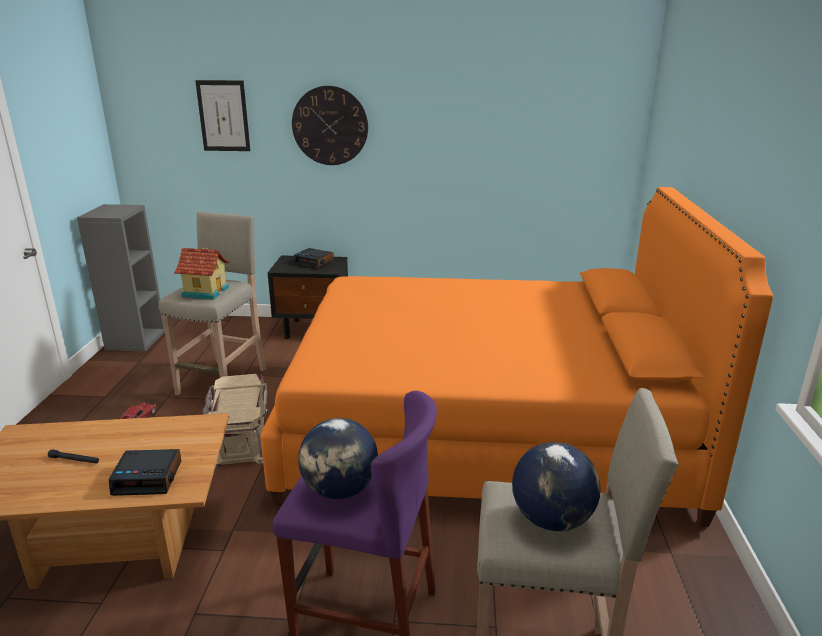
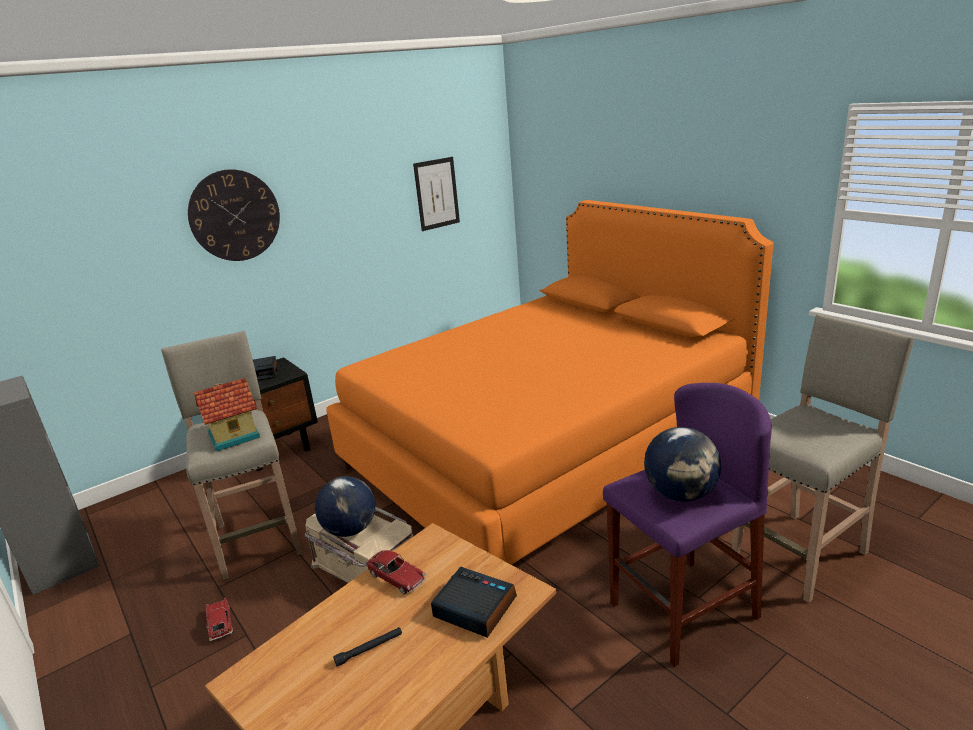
camera: 40 degrees left, 0 degrees up
alarm clock [109,449,181,496] -> alarm clock turned 105 degrees counterclockwise [431,567,517,638]
picture [195,80,250,151] -> picture moved to [413,157,460,231]
globe [512,442,601,531] -> globe moved to [315,476,375,537]
none -> toy car [366,550,425,594]

